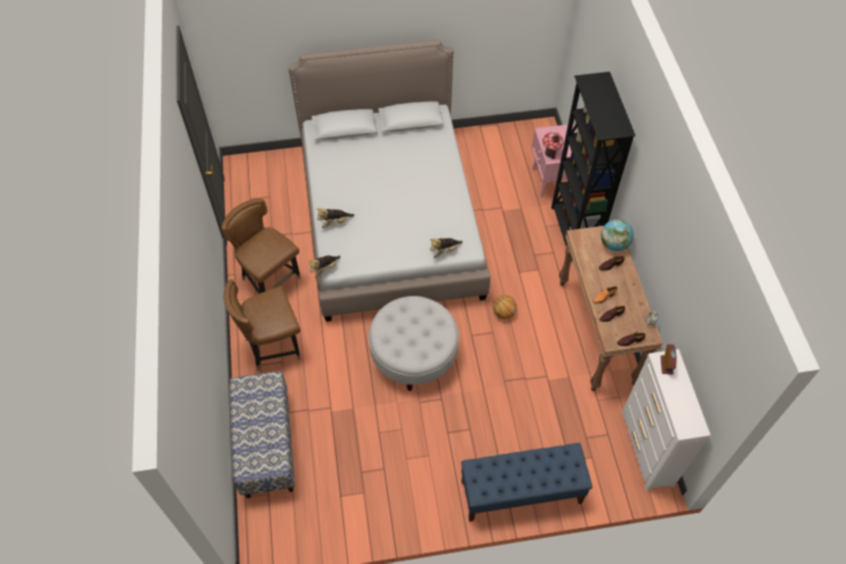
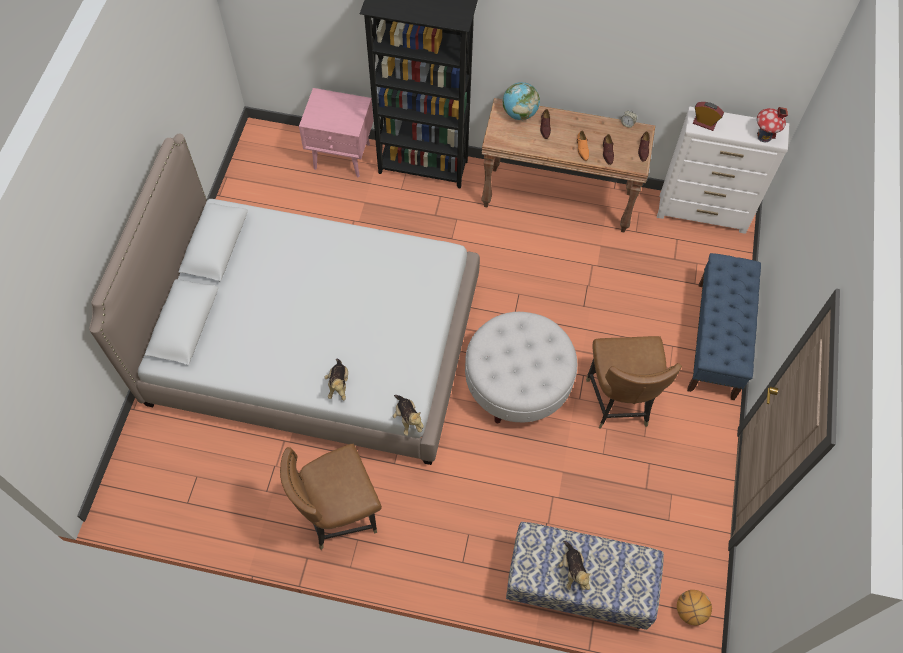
camera: 70 degrees left, 5 degrees up
brown chair [223,279,301,370] -> brown chair moved to [586,336,682,429]
plush toy [430,238,462,258] -> plush toy moved to [558,541,590,590]
basketball [493,295,517,319] -> basketball moved to [677,590,712,625]
toy house [542,132,563,159] -> toy house moved to [757,107,788,142]

